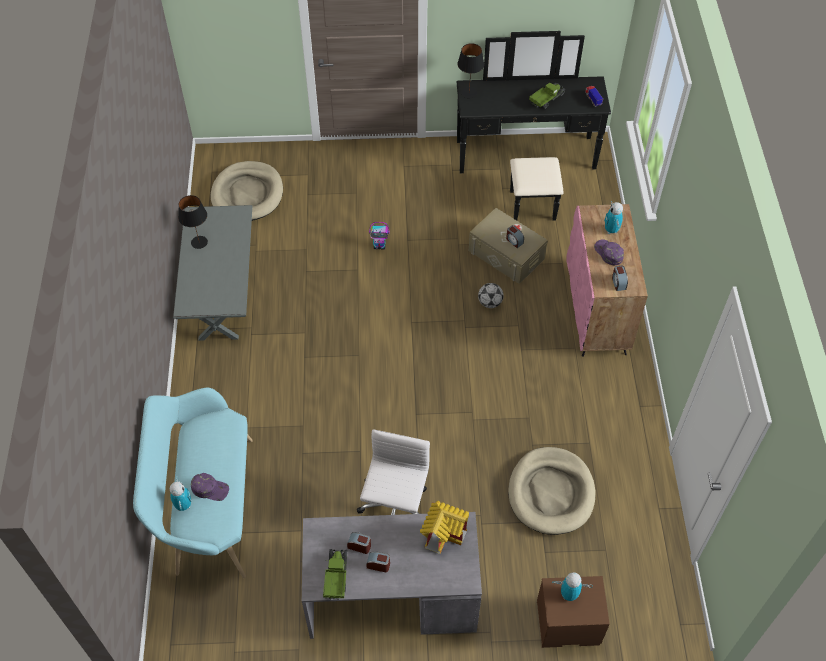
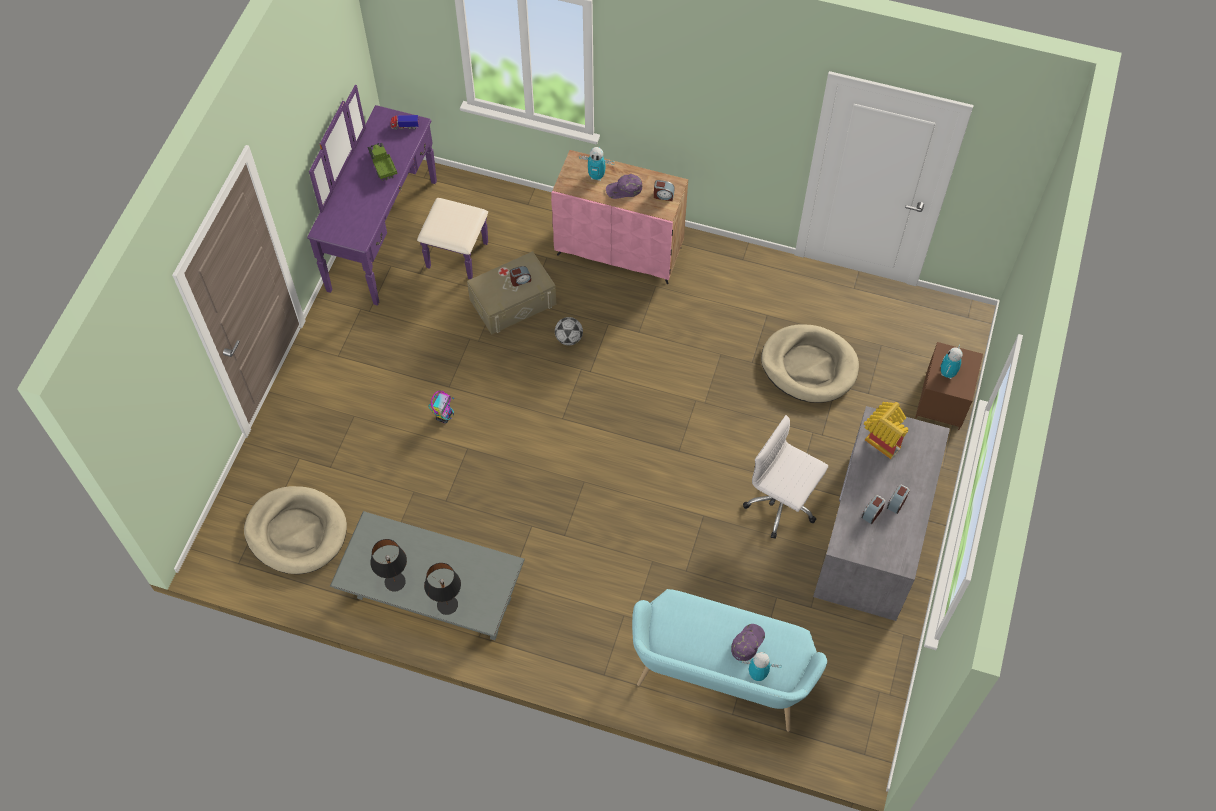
camera: 70 degrees left, 5 degrees up
toy truck [323,549,347,600] -> none
black dresser [456,31,611,221] -> purple dresser [307,85,488,306]
black table lamp [457,43,484,98] -> black table lamp moved to [424,563,461,615]

